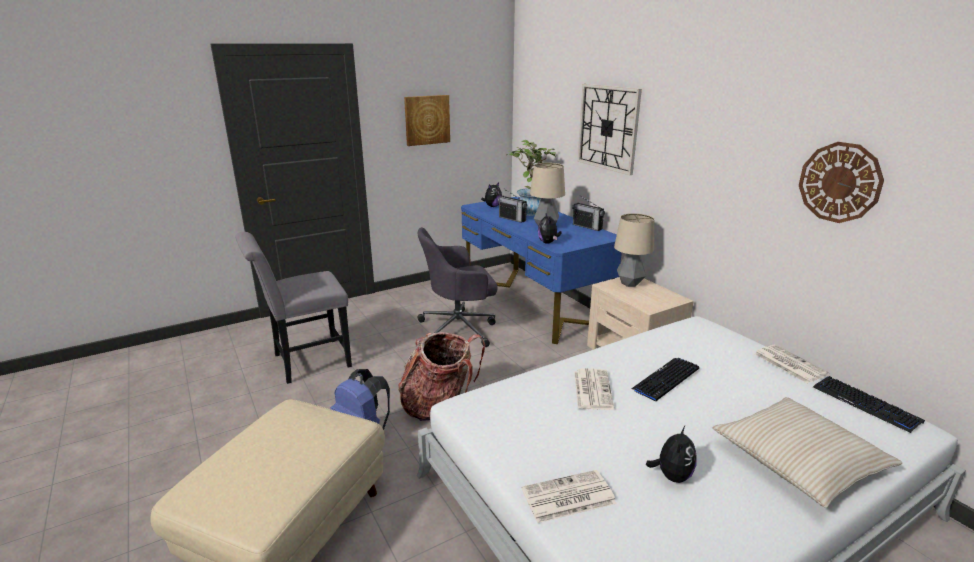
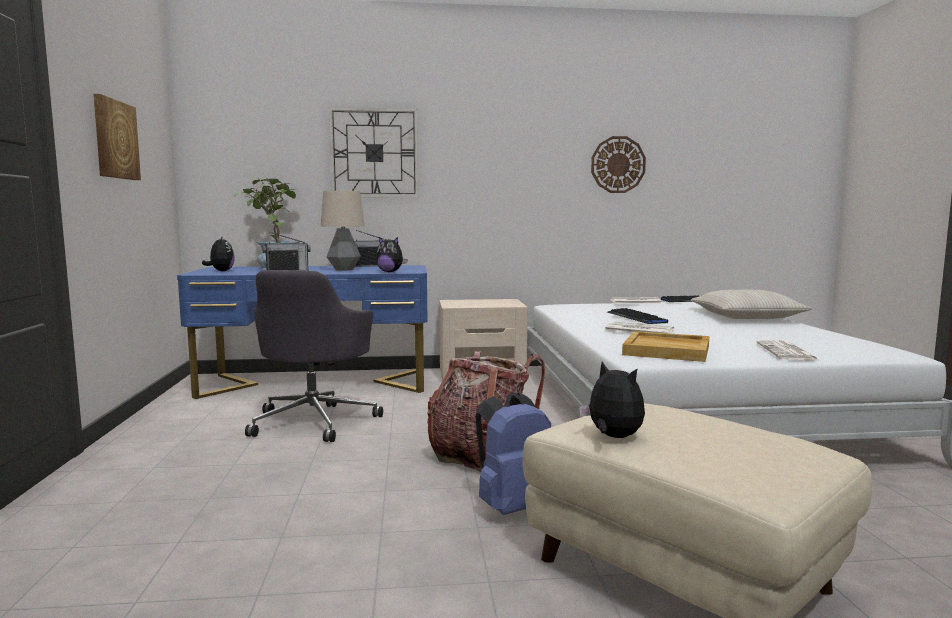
camera: 65 degrees left, 15 degrees down
grey chair [235,232,352,384] -> none
table lamp [614,213,654,287] -> none
plush toy [646,426,697,483] -> plush toy moved to [579,362,645,438]
none -> beige tray [622,331,709,362]

